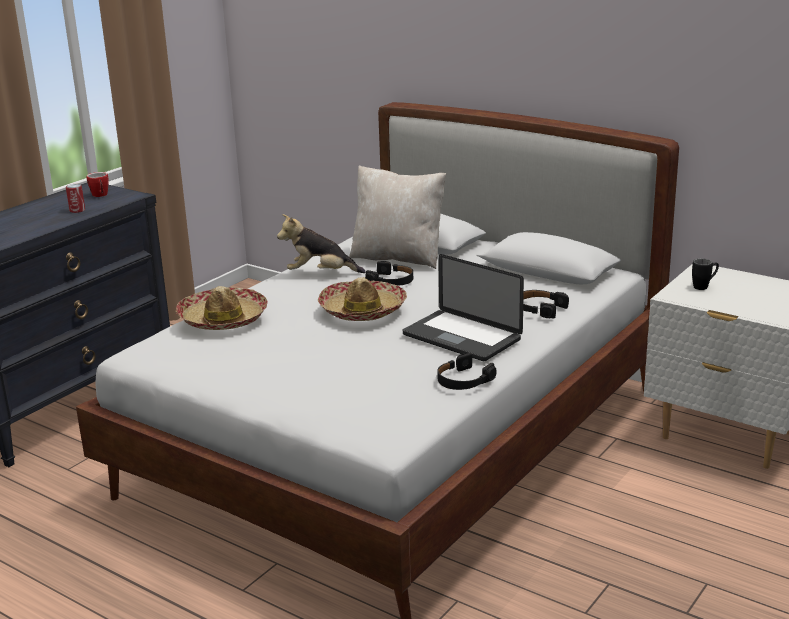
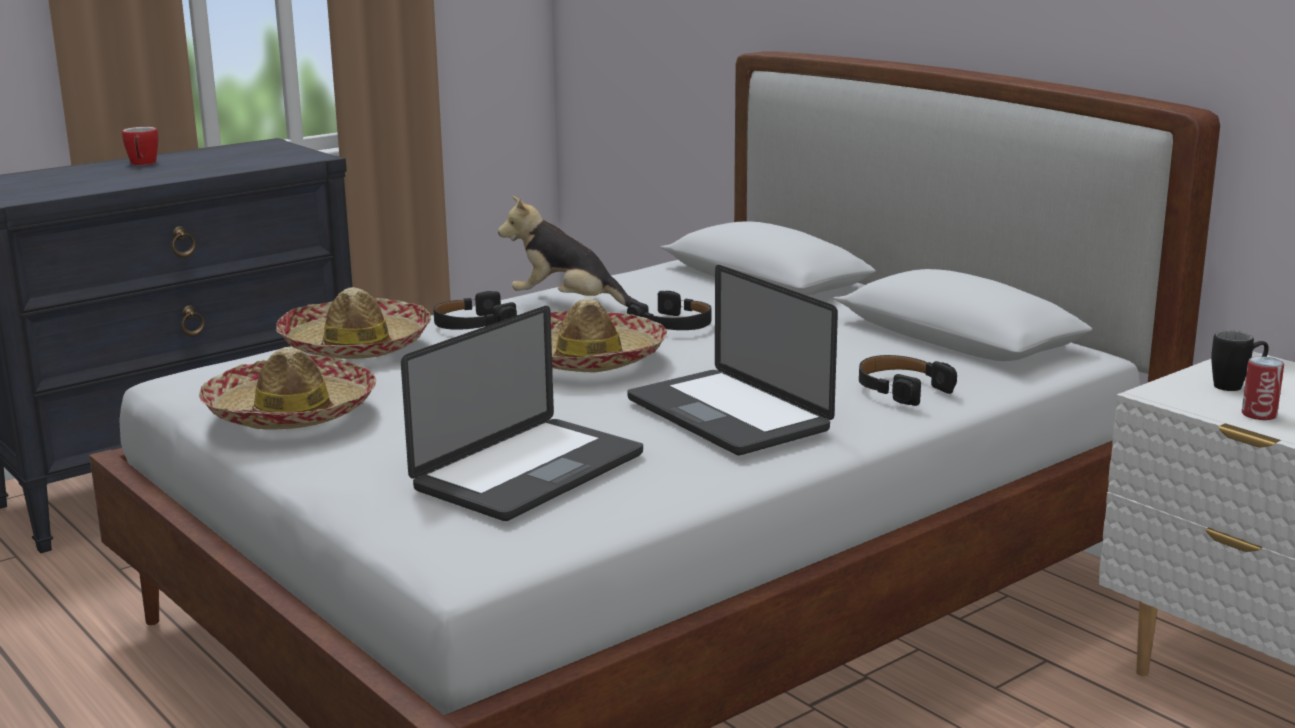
camera: 15 degrees right, 5 degrees down
can [66,184,85,213] -> can moved to [1242,356,1284,420]
mug [87,172,109,197] -> mug moved to [122,127,158,165]
beige pillow [349,165,446,269] -> none
black headphones [437,353,496,390] -> black headphones moved to [433,291,517,330]
none -> hat [199,347,376,429]
none -> laptop [401,306,643,521]

